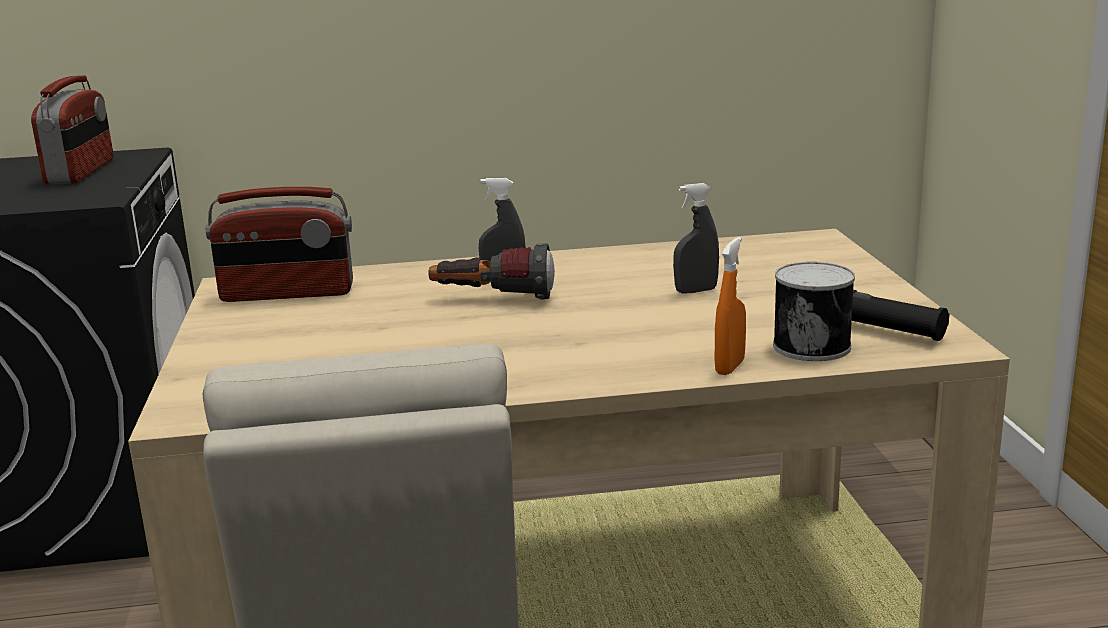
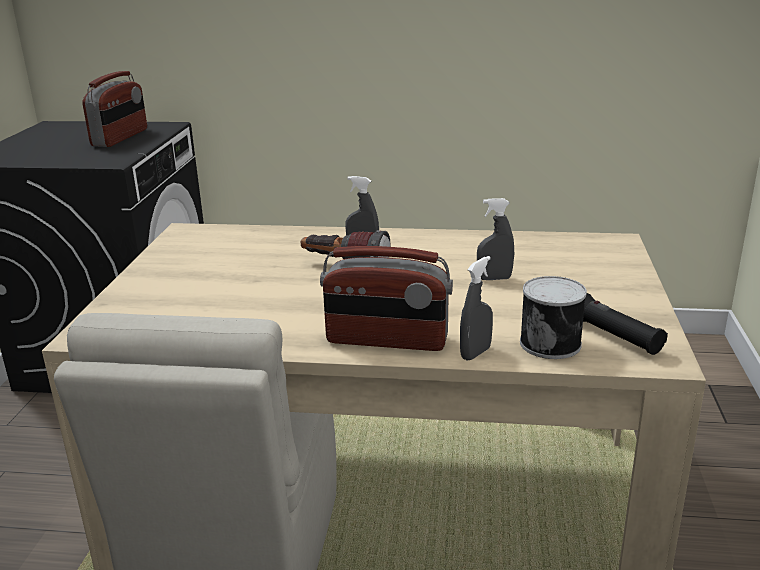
camera: 15 degrees right, 5 degrees up
radio [206,187,353,302] -> radio moved to [320,246,453,351]
orange spray bottle [715,237,746,375] -> grey spray bottle [460,256,493,360]

